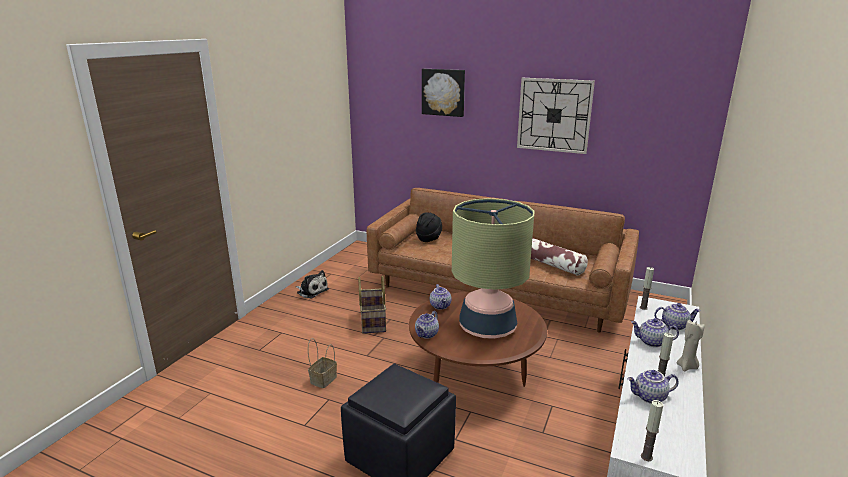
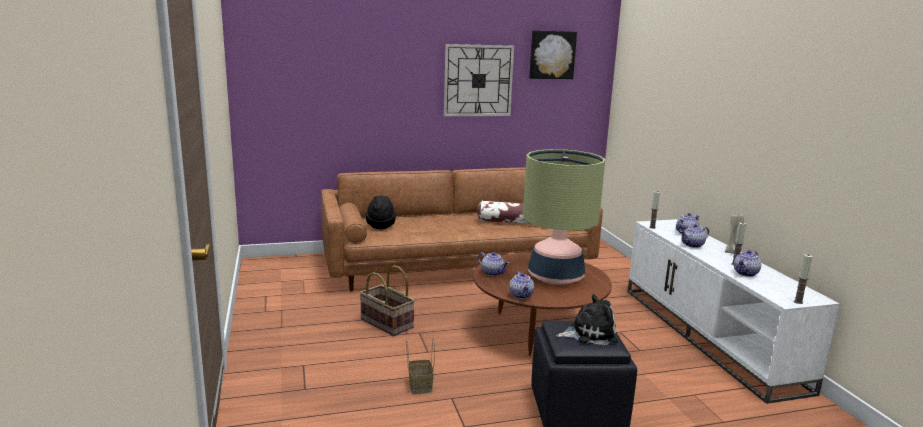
camera: 40 degrees left, 5 degrees down
plush toy [296,270,329,299] -> plush toy moved to [556,294,618,345]
picture [422,69,465,117] -> picture moved to [529,30,577,79]

